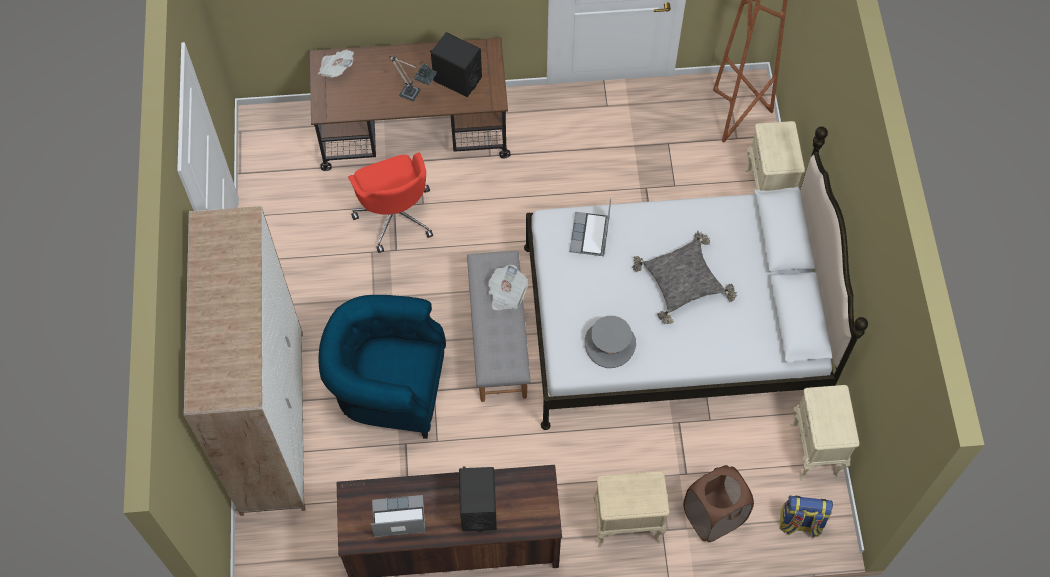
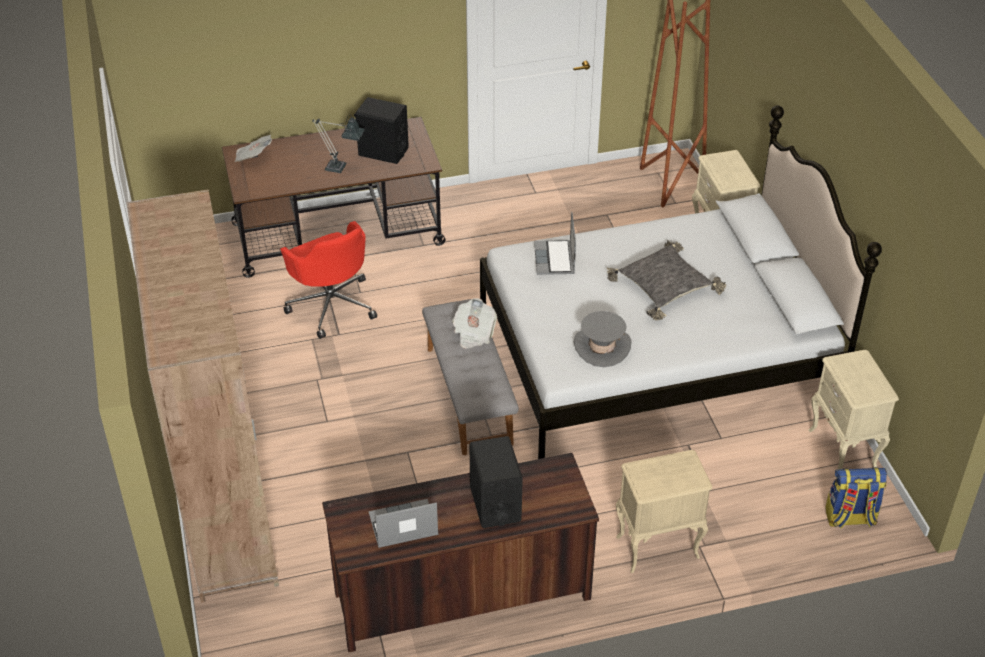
camera: 10 degrees left, 20 degrees down
blue armchair [319,295,446,439] -> none
brown laundry basket [683,465,754,542] -> none

